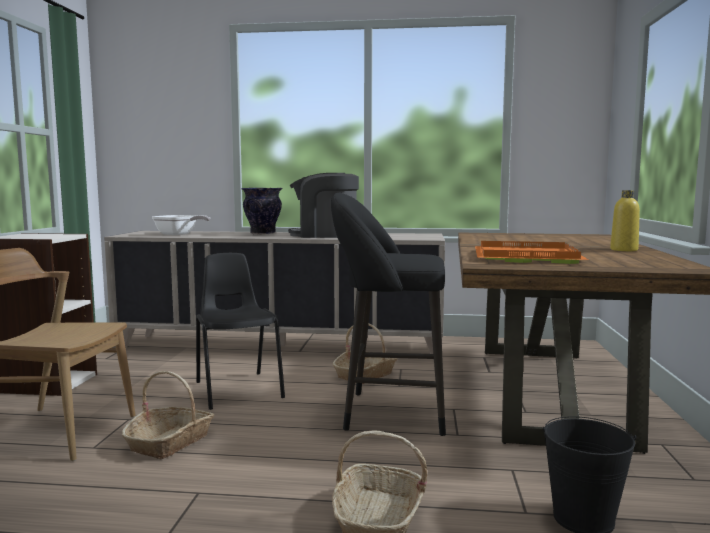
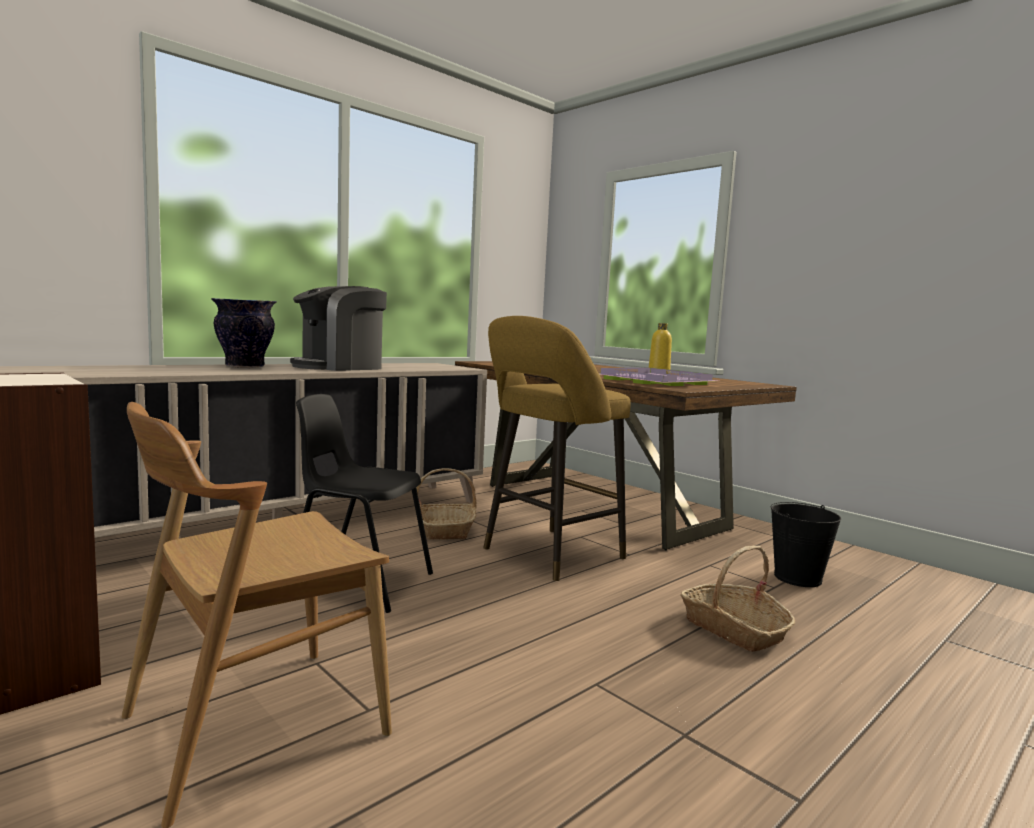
camera: 50 degrees left, 0 degrees up
basket [122,371,214,459] -> none
frying pan [152,215,210,235] -> none
black stool [331,193,446,436] -> yellow stool [483,316,631,581]
orange tray [475,241,588,264] -> purple tray [599,368,716,386]

